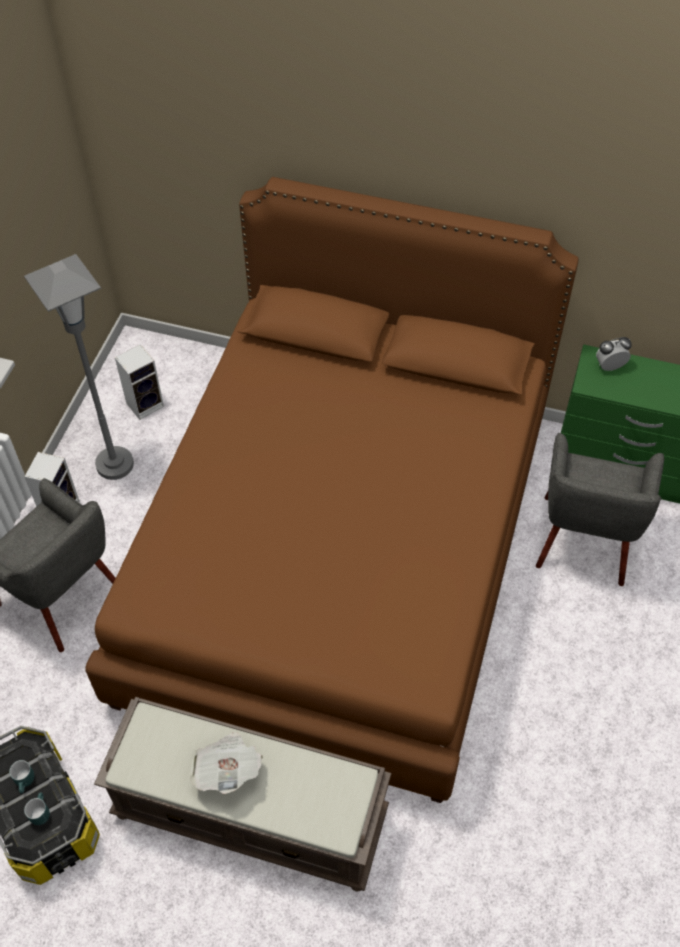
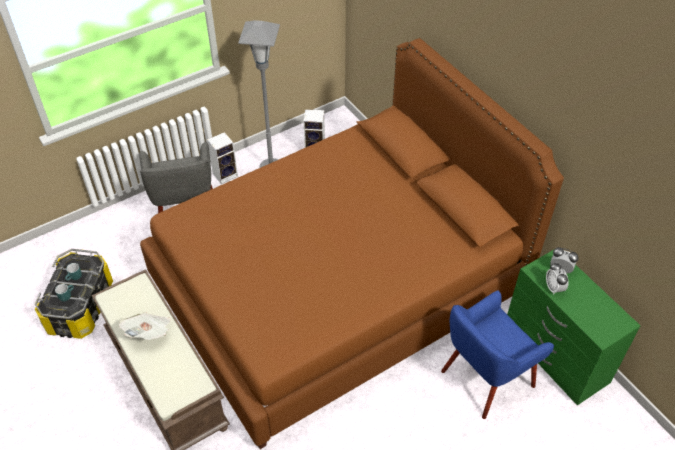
camera: 40 degrees right, 5 degrees down
grey armchair [536,433,664,586] -> blue armchair [441,291,554,419]
none -> alarm clock [546,262,568,295]

